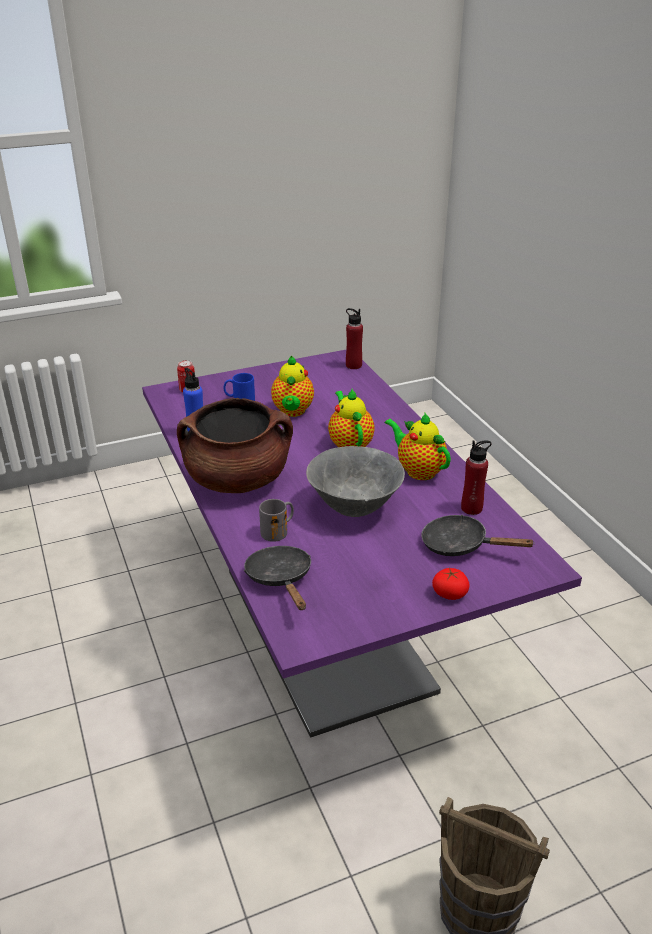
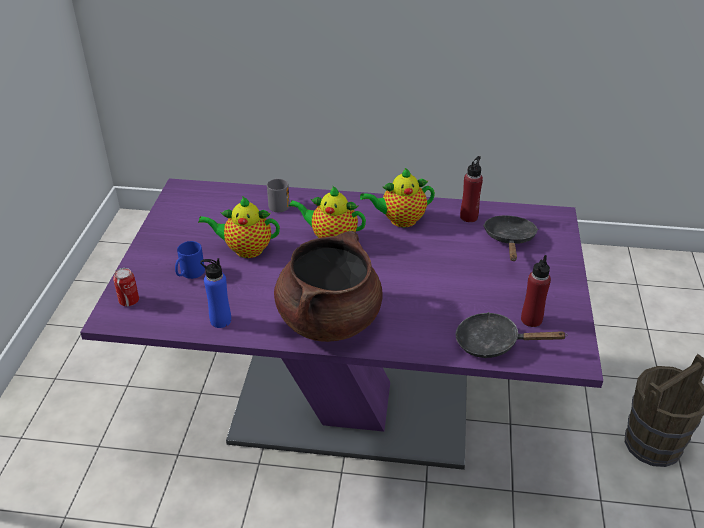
camera: 60 degrees left, 5 degrees up
grey mug [259,499,294,542] -> grey mug moved to [267,178,290,212]
teapot [271,356,314,417] -> teapot turned 150 degrees clockwise [198,196,280,258]
grey bowl [306,446,405,517] -> none
red bottle [346,308,363,369] -> red bottle moved to [521,255,551,327]
black frying pan [421,515,535,556] -> black frying pan turned 135 degrees clockwise [483,215,538,261]
tomato [432,567,470,600] -> none

